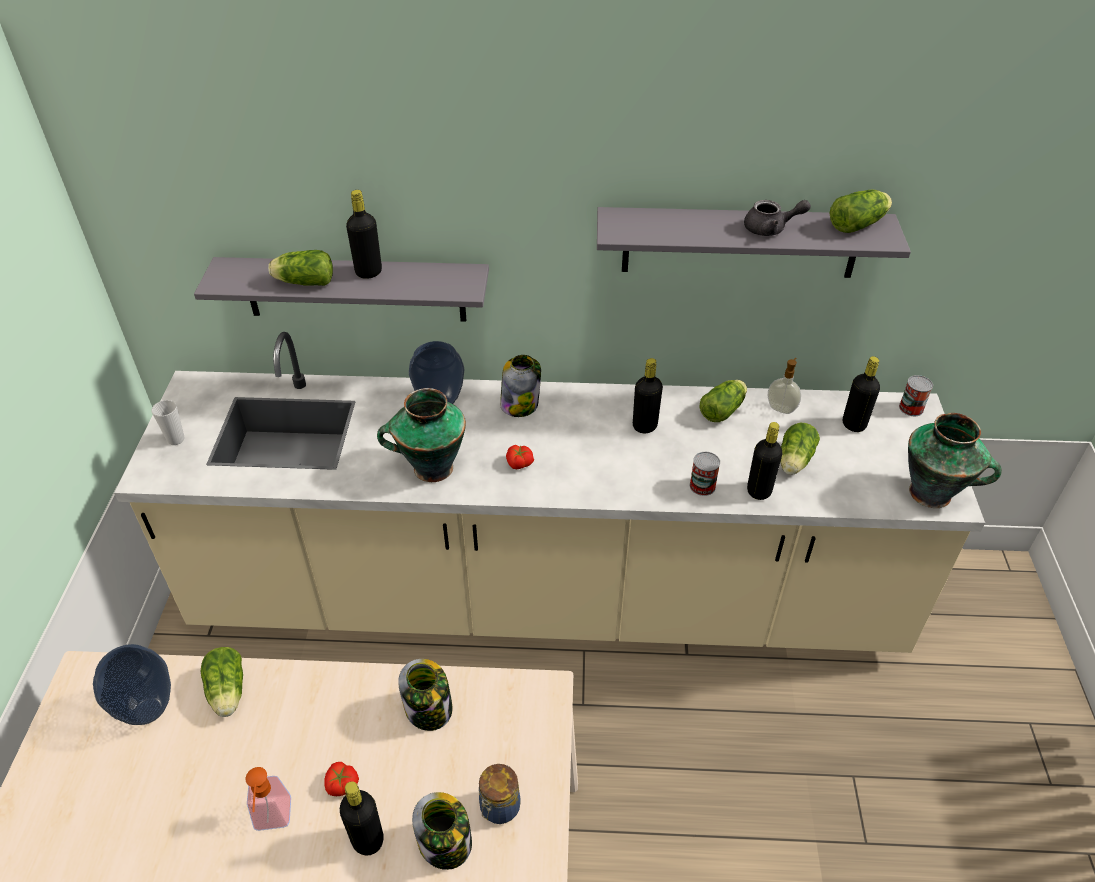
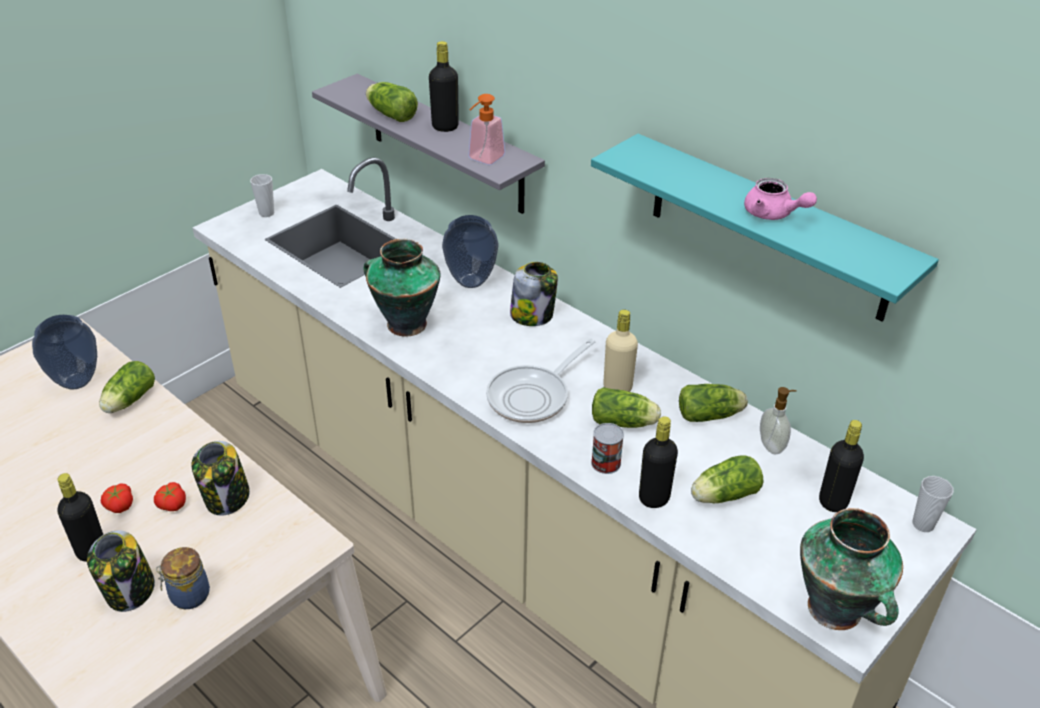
camera: 40 degrees right, 5 degrees down
soap dispenser [245,767,291,831] -> soap dispenser moved to [468,94,505,165]
tomato [506,445,534,469] -> tomato moved to [154,482,186,511]
grey shelf [597,207,911,278] -> turquoise shelf [591,134,939,322]
black bottle [633,358,663,433] -> beige bottle [603,310,638,392]
grey teapot [744,200,811,236] -> pink teapot [744,178,817,220]
lettuce [830,189,892,233] -> lettuce moved to [592,387,661,428]
can [899,375,933,416] -> cup [913,476,954,532]
none -> frying pan [486,338,595,423]

